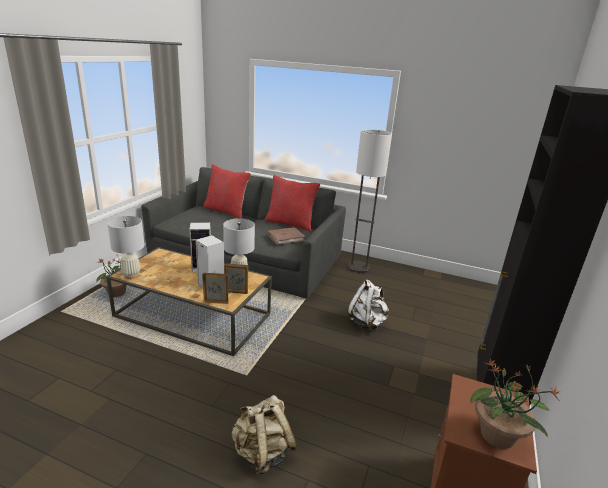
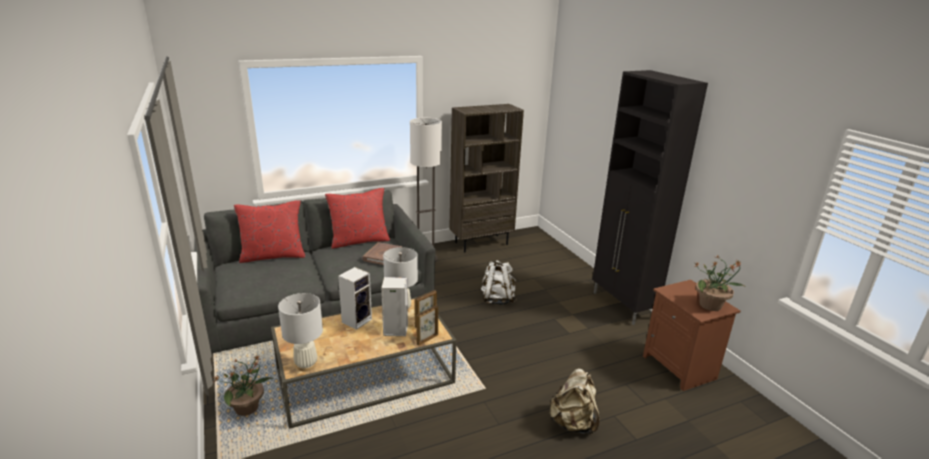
camera: 45 degrees left, 0 degrees up
none -> brown bookcase [449,104,524,252]

